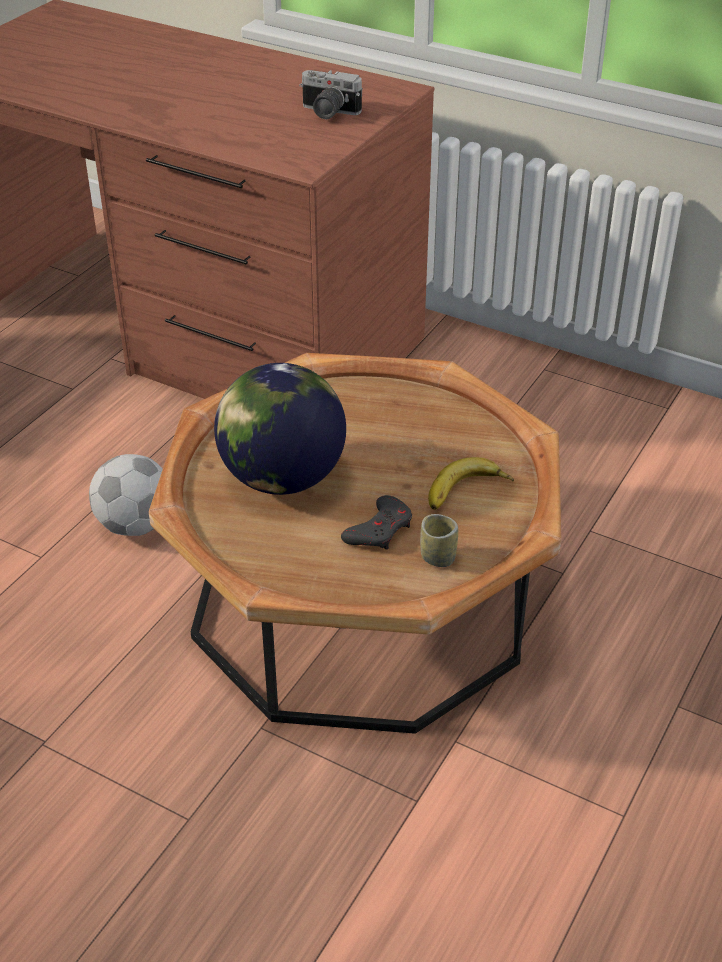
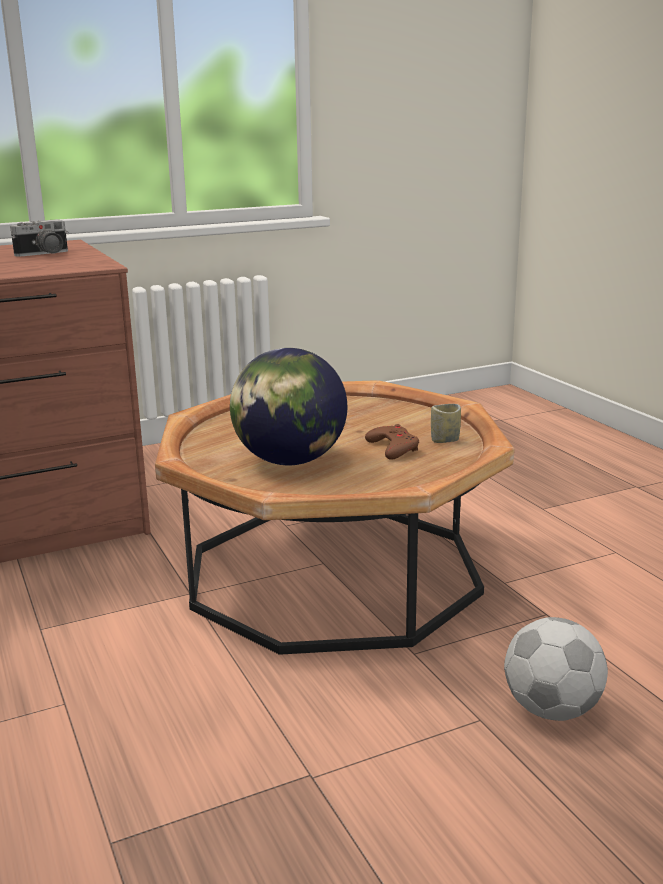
camera: 55 degrees left, 20 degrees down
football [89,454,163,536] -> football moved to [504,617,608,721]
grey game controller [341,495,412,550] -> brown game controller [365,424,419,460]
banana [428,457,514,510] -> none

